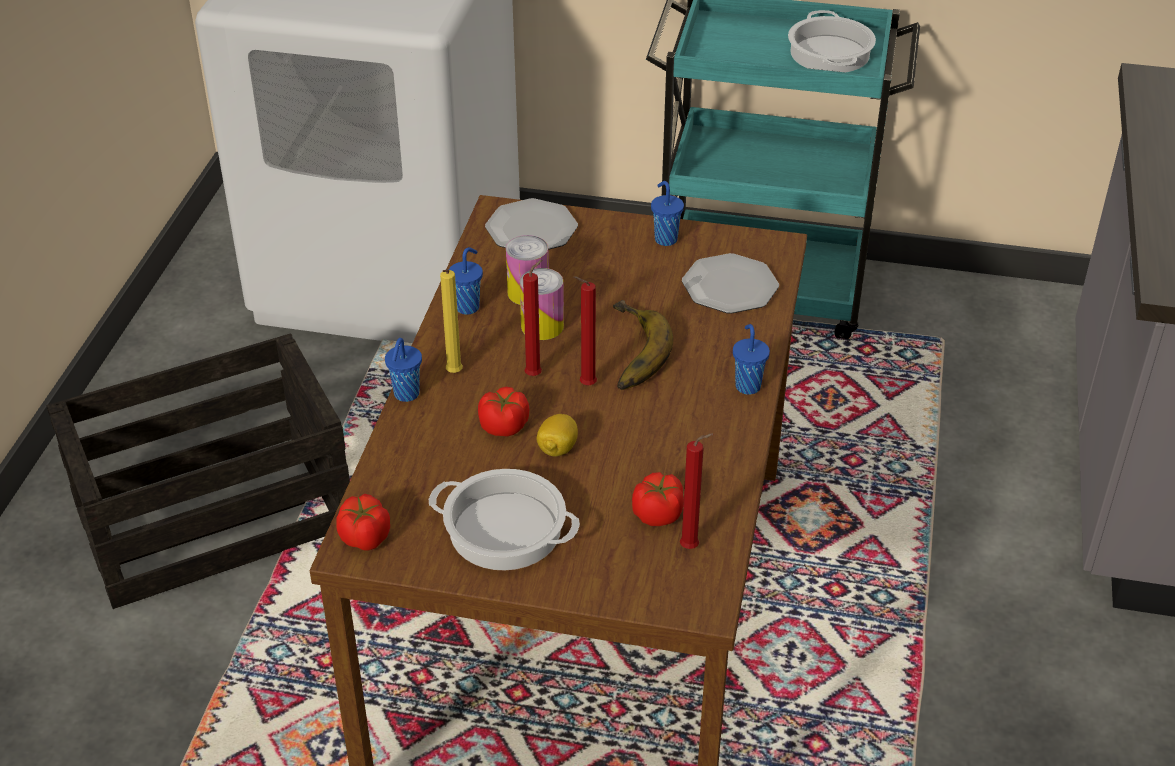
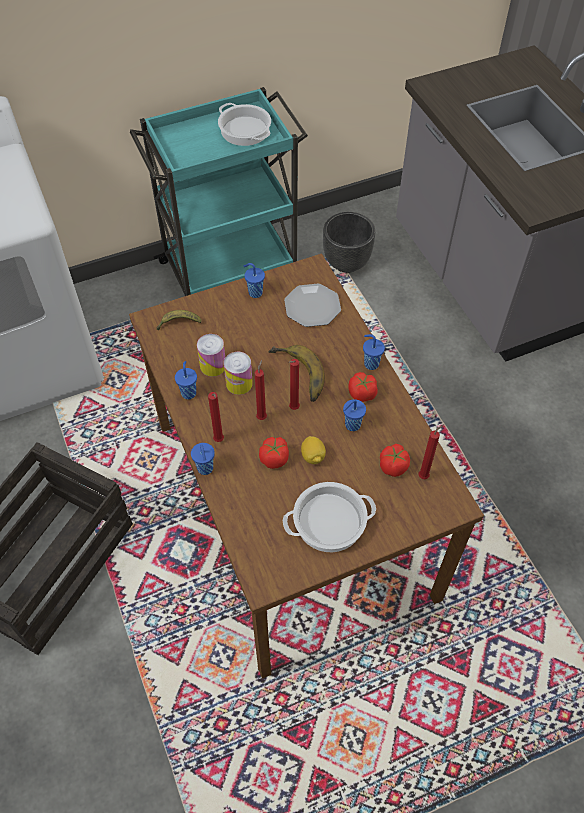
camera: 35 degrees left, 15 degrees up
tomato [336,494,390,550] -> tomato moved to [348,372,378,402]
yellow candle [440,269,463,373] -> red candle [208,392,224,442]
plate [485,198,578,250] -> banana [157,310,202,330]
none -> black planter [323,212,375,273]
none -> blue cup [343,399,366,431]

